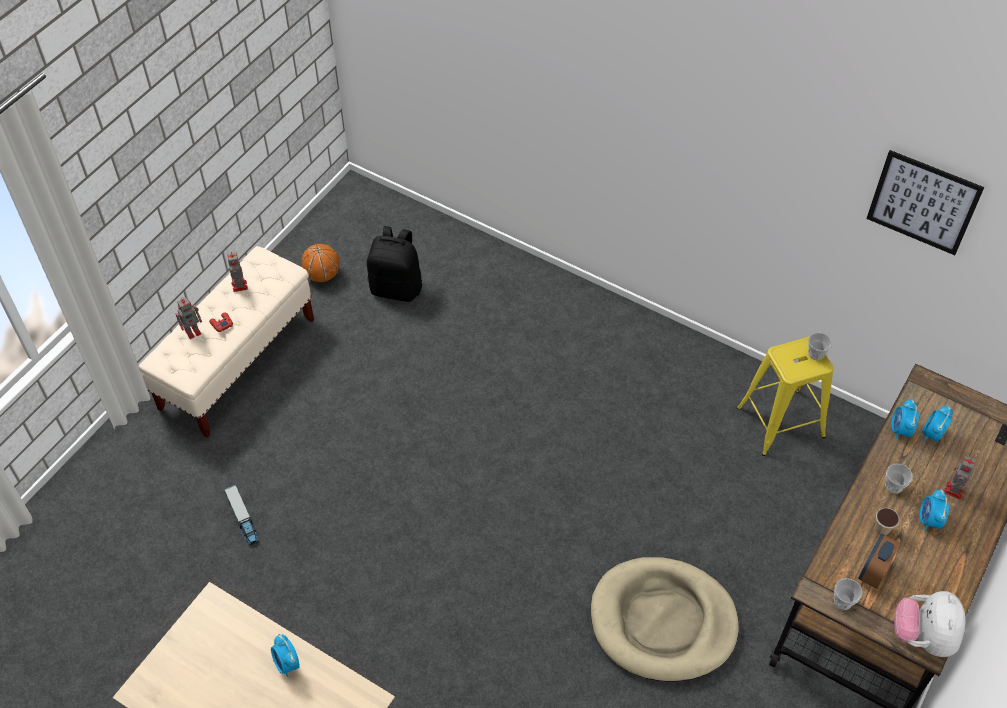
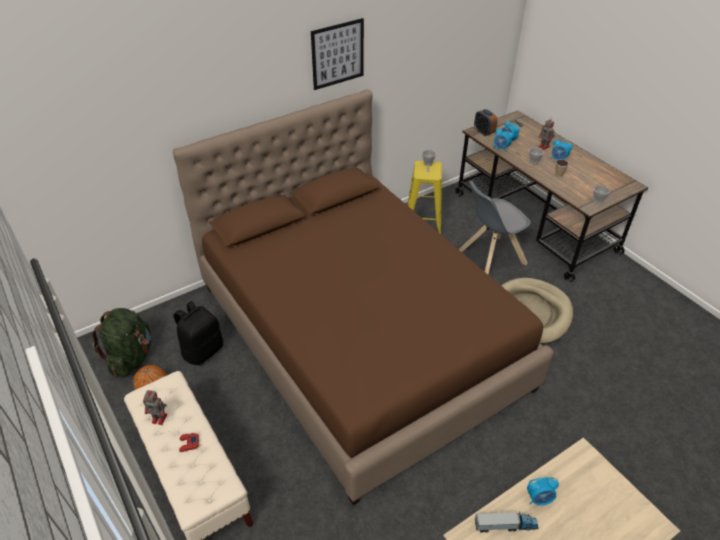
camera: 65 degrees left, 10 degrees down
toy robot [175,297,202,339] -> none
toy truck [224,485,259,546] -> toy truck moved to [475,512,539,533]
alarm clock [858,534,901,589] -> alarm clock moved to [474,109,498,136]
picture [866,150,984,255] -> picture moved to [311,18,364,90]
plush toy [894,591,966,657] -> none
none -> green backpack [92,308,151,377]
none -> brown bed [173,89,554,505]
none -> grey chair [459,181,531,274]

